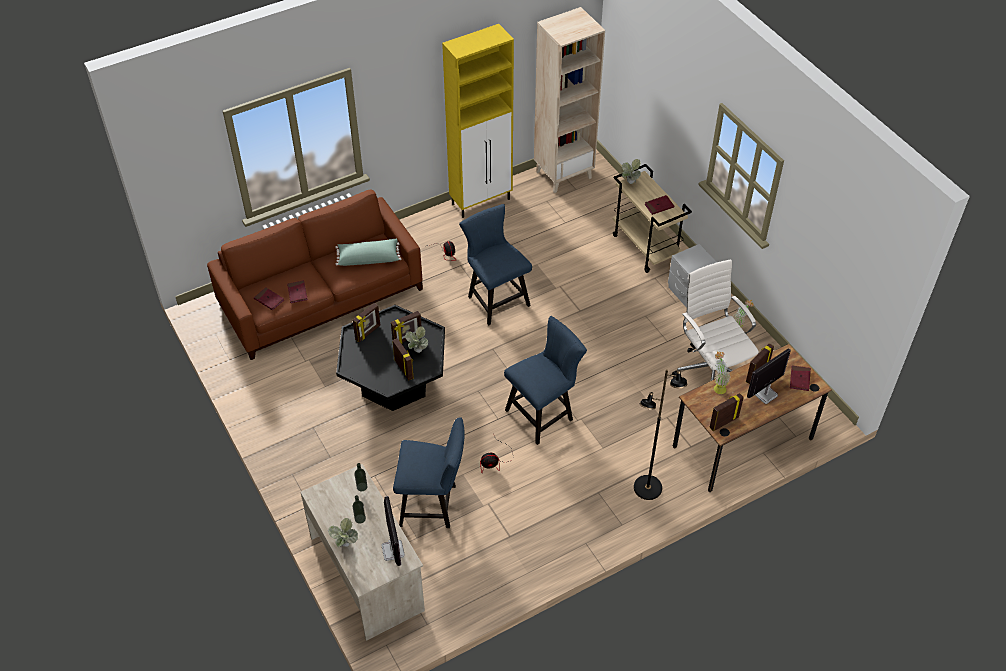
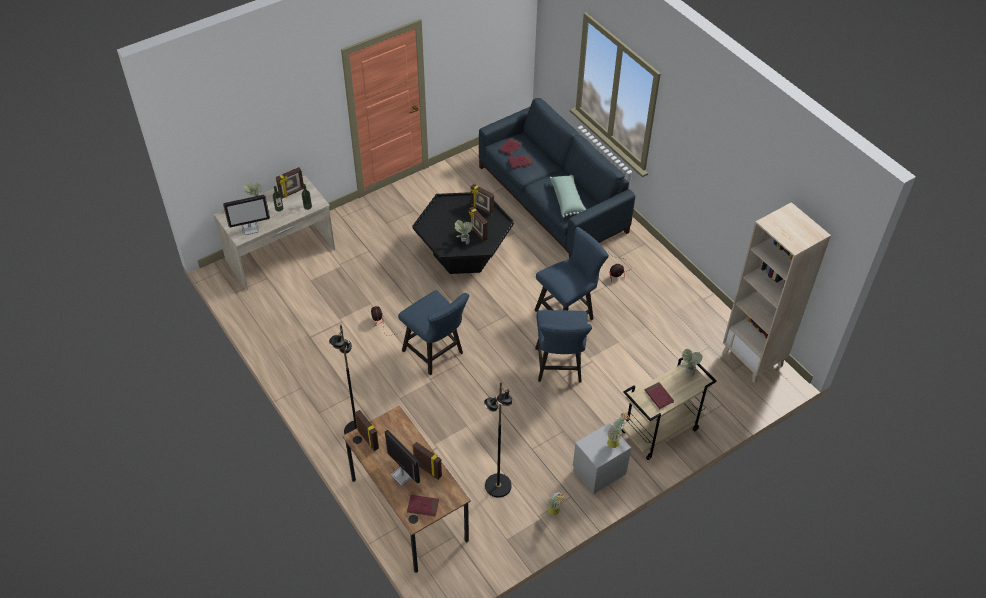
camera: 85 degrees right, 0 degrees up
brown sofa [207,189,423,360] -> blue sofa [479,98,635,258]
picture frame [392,338,414,380] -> picture frame moved to [276,167,304,198]
blue chair [393,417,465,528] -> blue chair moved to [535,310,592,383]
yellow cabinet [442,24,514,218] -> none
white office chair [672,259,759,381] -> black floor lamp [484,381,512,497]
potted plant [714,351,731,394] -> potted plant moved to [607,412,629,448]

